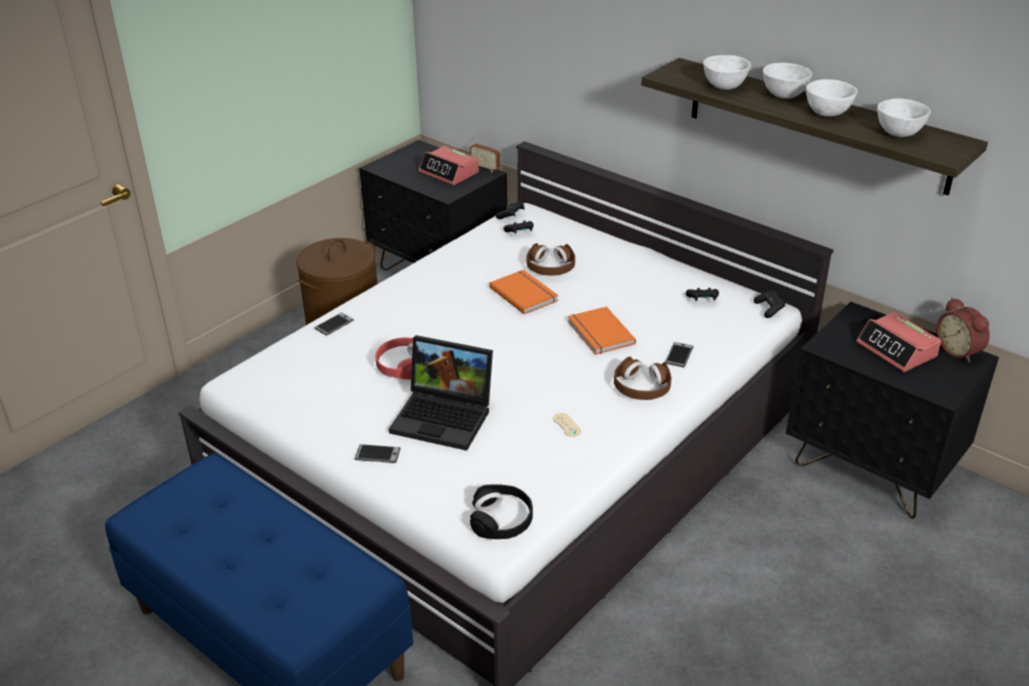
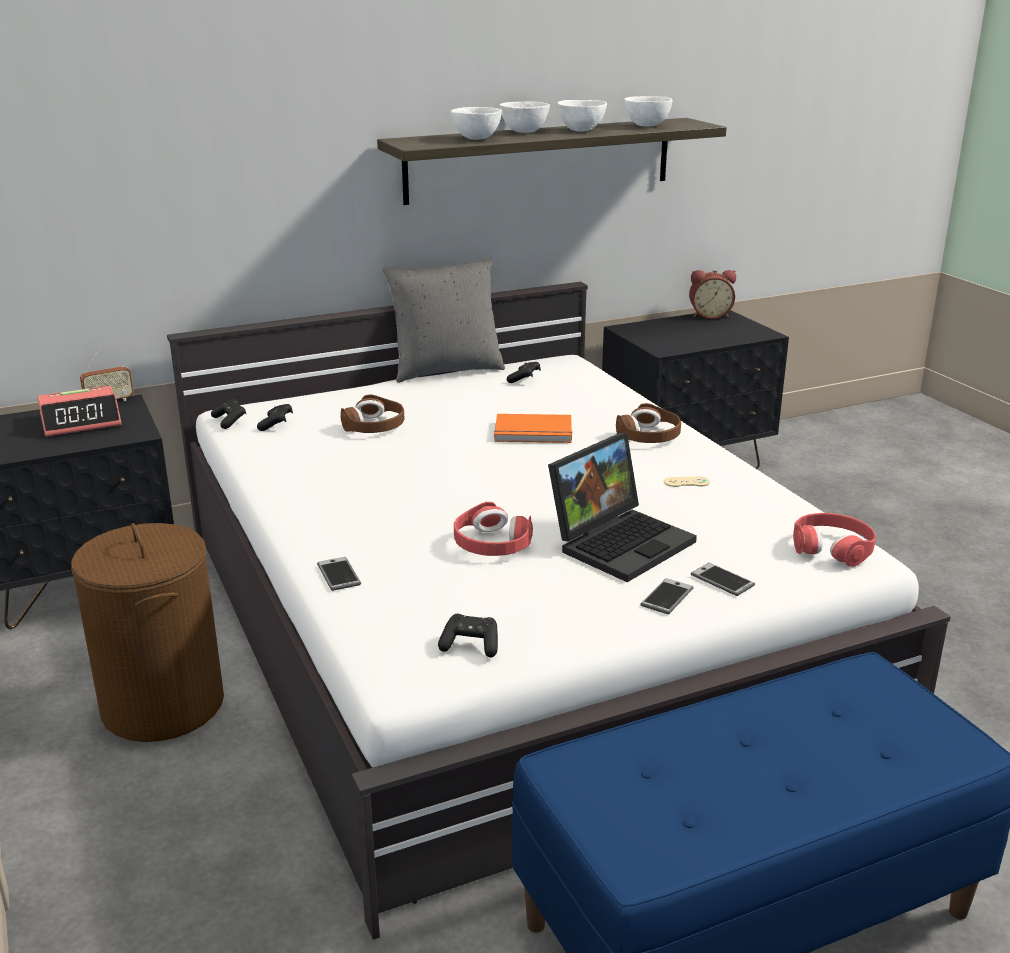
camera: 65 degrees left, 10 degrees down
black headphones [470,484,533,539] -> red headphones [793,513,876,567]
orange book [489,270,559,314] -> none
phone [665,342,694,368] -> phone moved to [691,563,755,596]
black game controller [753,290,785,318] -> black game controller moved to [438,614,498,658]
alarm clock [856,312,941,372] -> none
none -> grey pillow [382,257,505,383]

